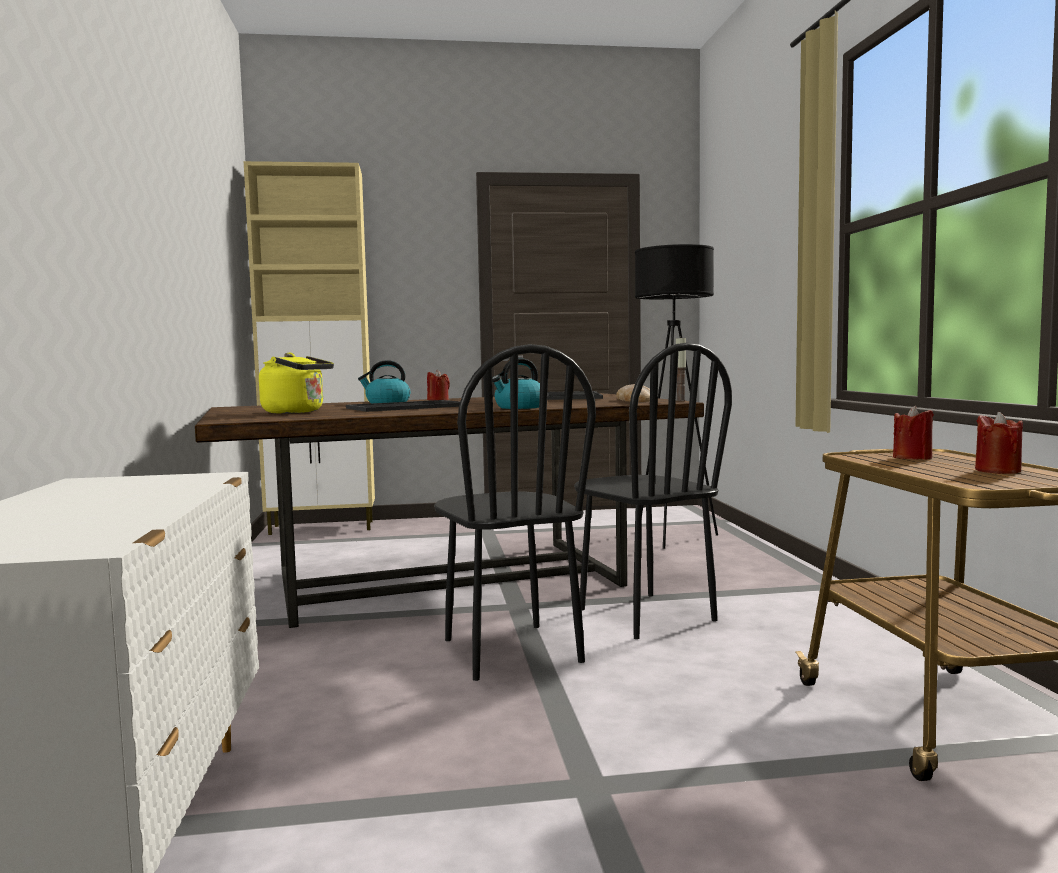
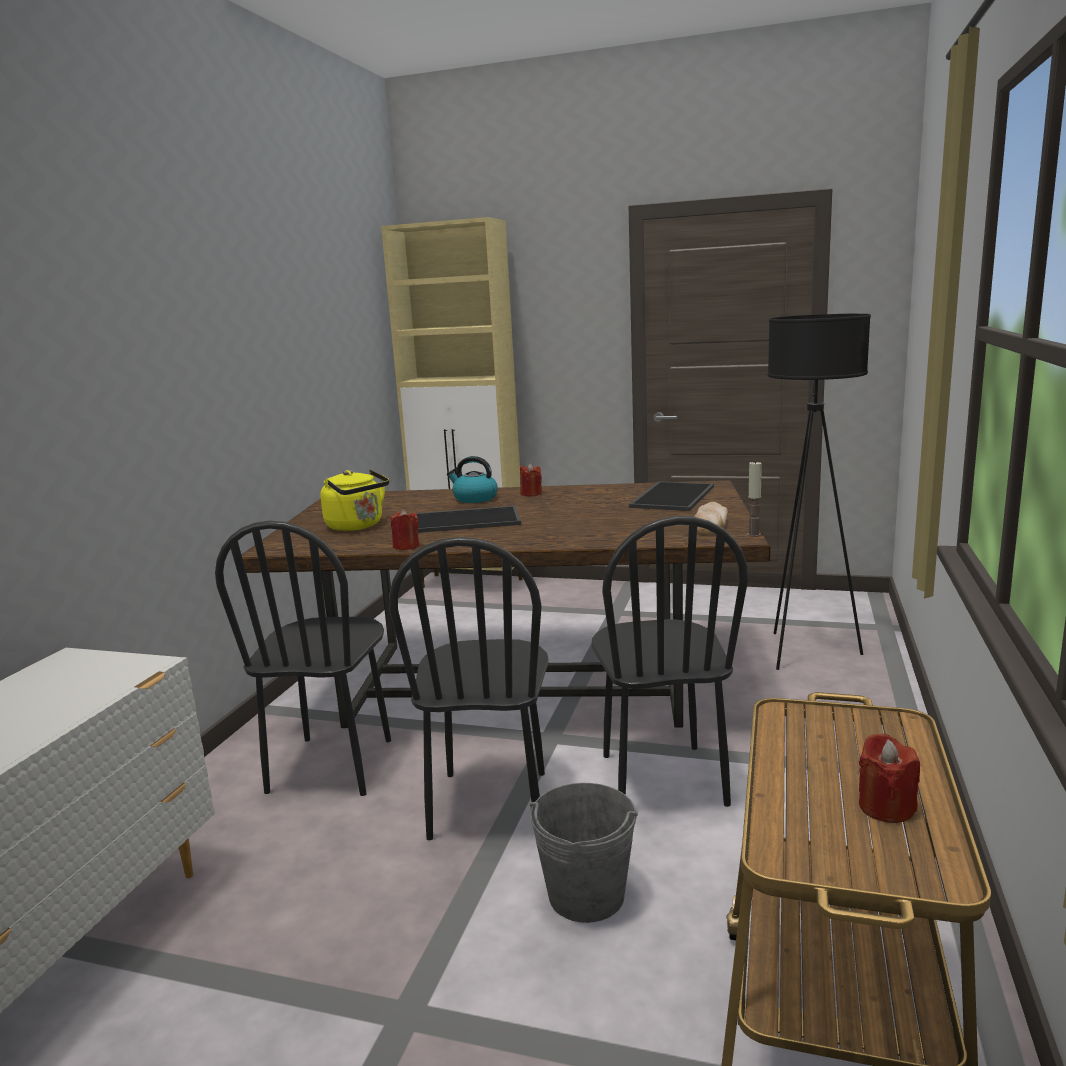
camera: 25 degrees right, 10 degrees up
kettle [492,358,540,409] -> none
red candle [893,406,934,460] -> red candle moved to [390,509,419,550]
none -> black chair [215,521,391,796]
none -> grey bucket [530,783,638,923]

